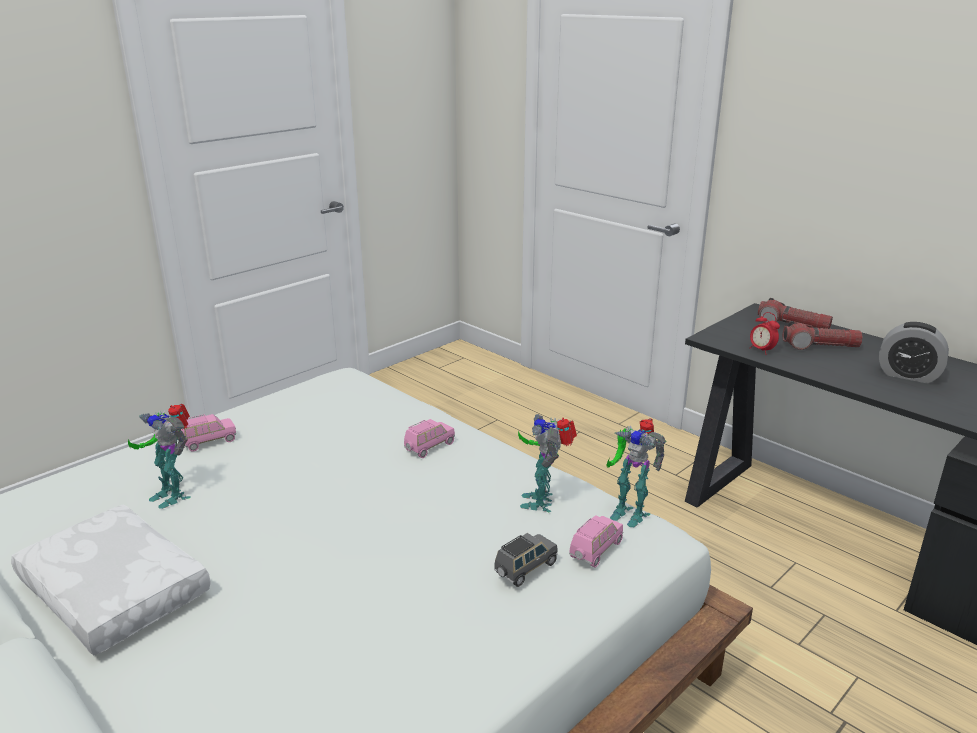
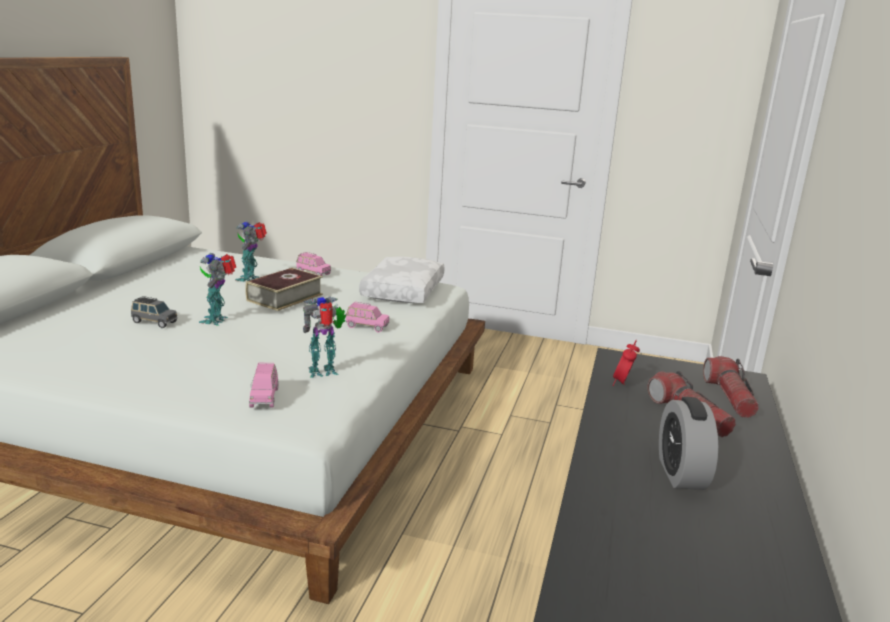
camera: 60 degrees right, 5 degrees down
white pillow [11,505,211,655] -> white pillow moved to [359,256,445,303]
grey toy car [494,533,558,587] -> grey toy car moved to [131,296,178,328]
pink toy car [569,515,623,568] -> pink toy car turned 75 degrees clockwise [249,363,278,407]
toy robot [606,418,667,527] -> toy robot moved to [199,253,236,326]
none -> book [245,268,323,311]

